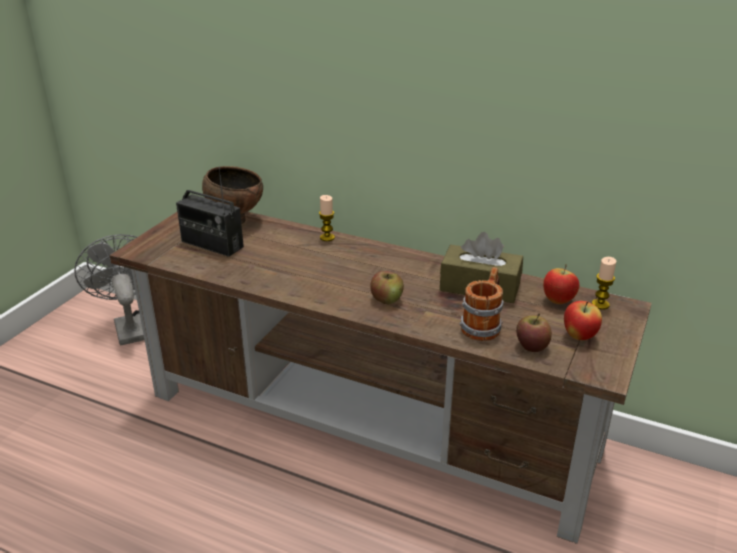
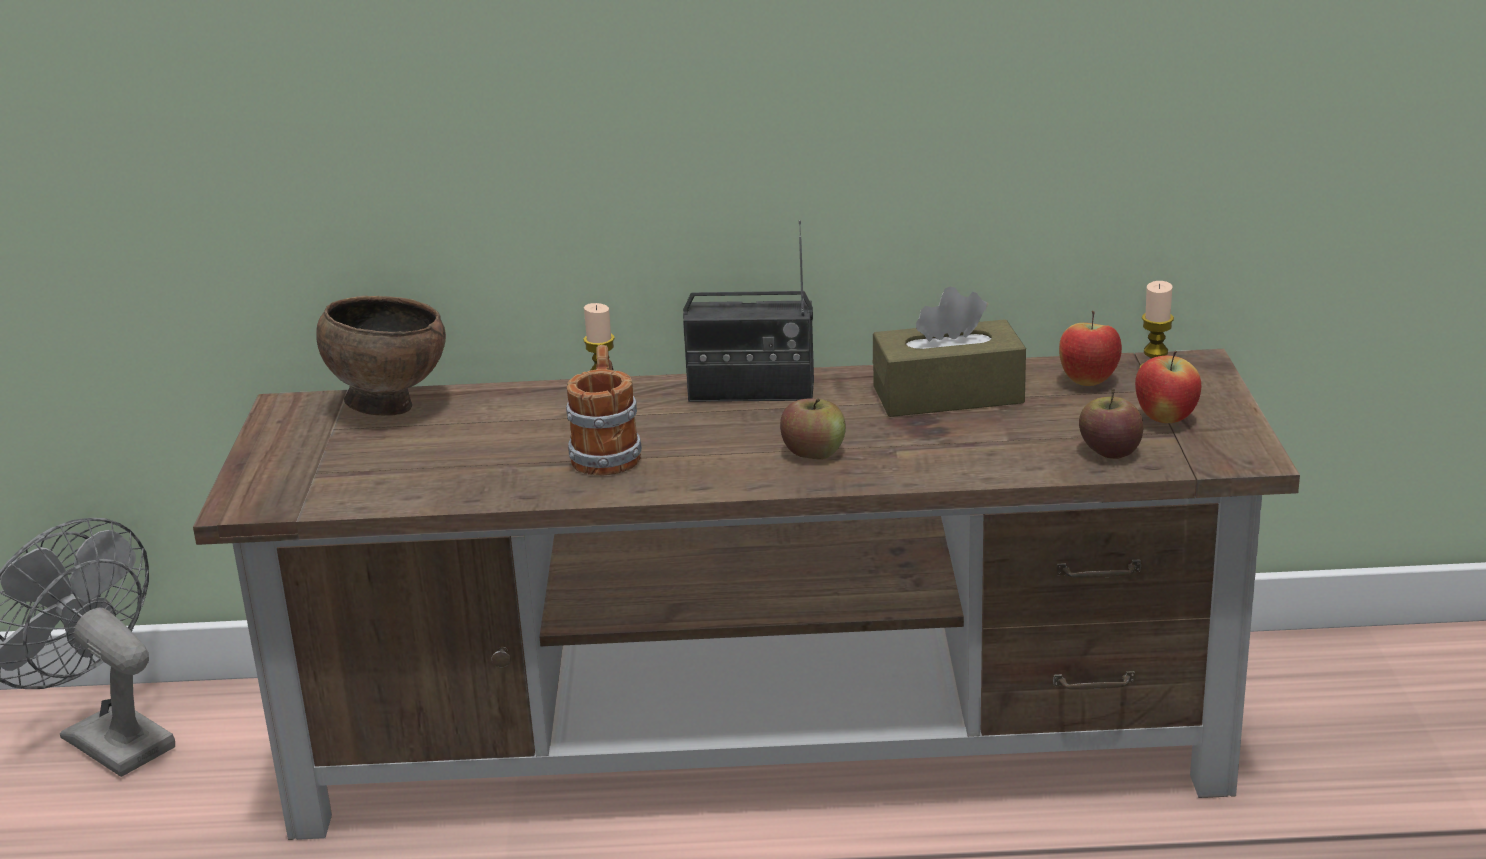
camera: 25 degrees left, 5 degrees down
radio [176,167,244,257] -> radio moved to [683,220,814,402]
mug [460,267,504,341] -> mug moved to [566,345,642,476]

